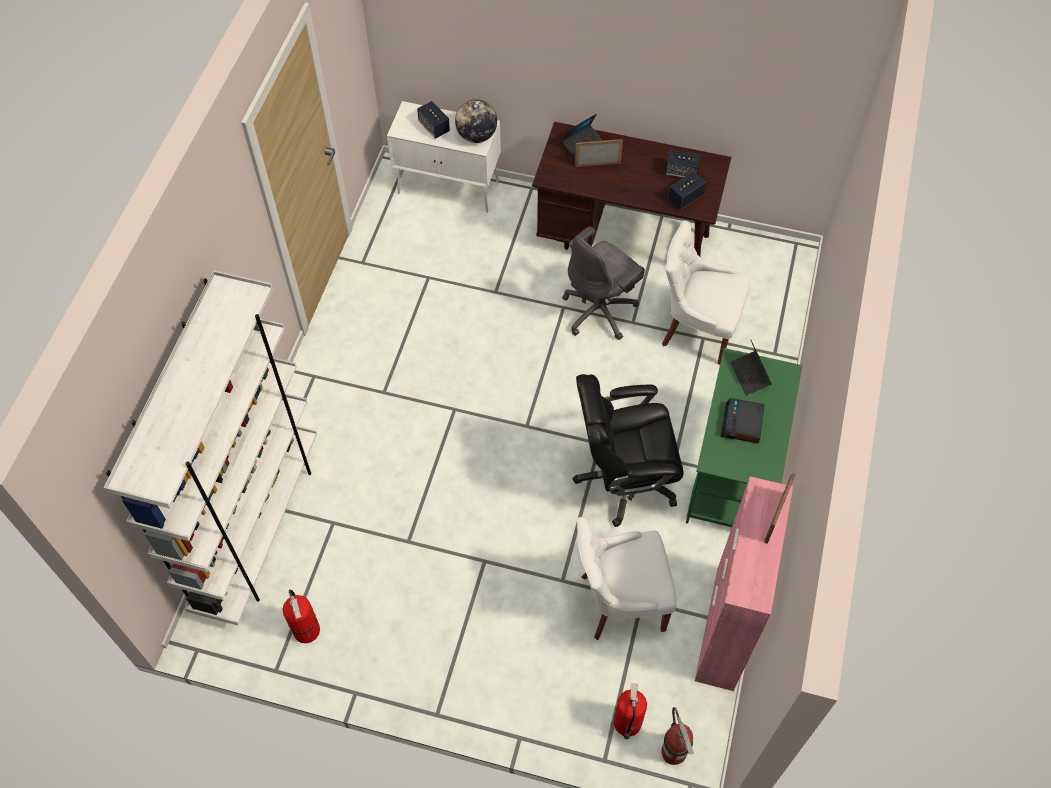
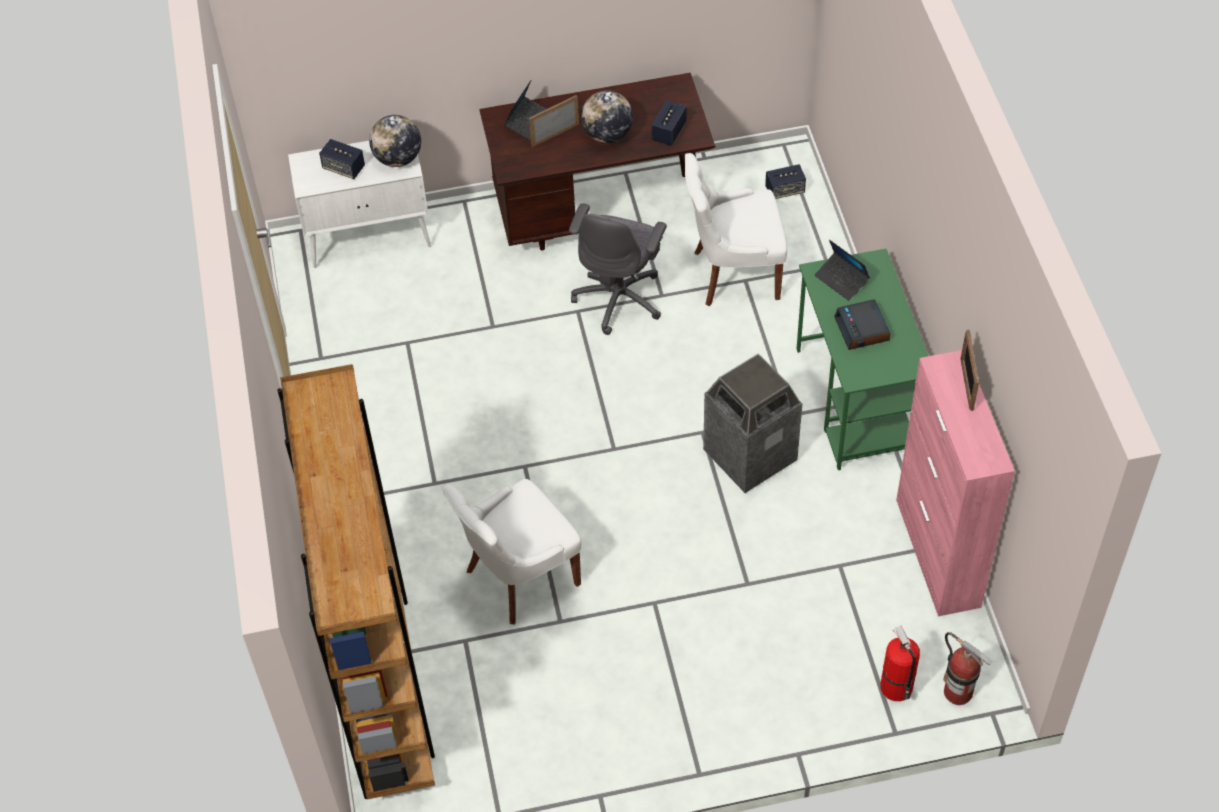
camera: 25 degrees left, 5 degrees down
white bookcase [103,270,317,625] -> brown bookcase [277,364,435,799]
fire extinguisher [283,590,320,643] -> none
black office chair [572,374,683,527] -> trash can [703,354,802,493]
white chair [577,517,677,640] -> white chair moved to [441,479,582,625]
speaker [665,149,701,178] -> speaker moved to [765,164,806,199]
none -> globe [581,90,633,143]

